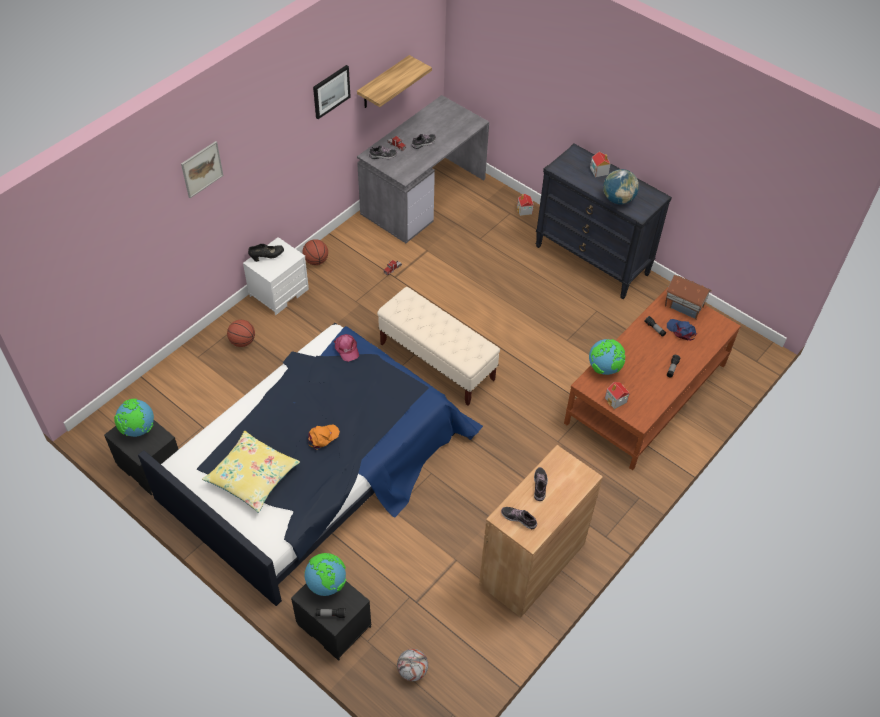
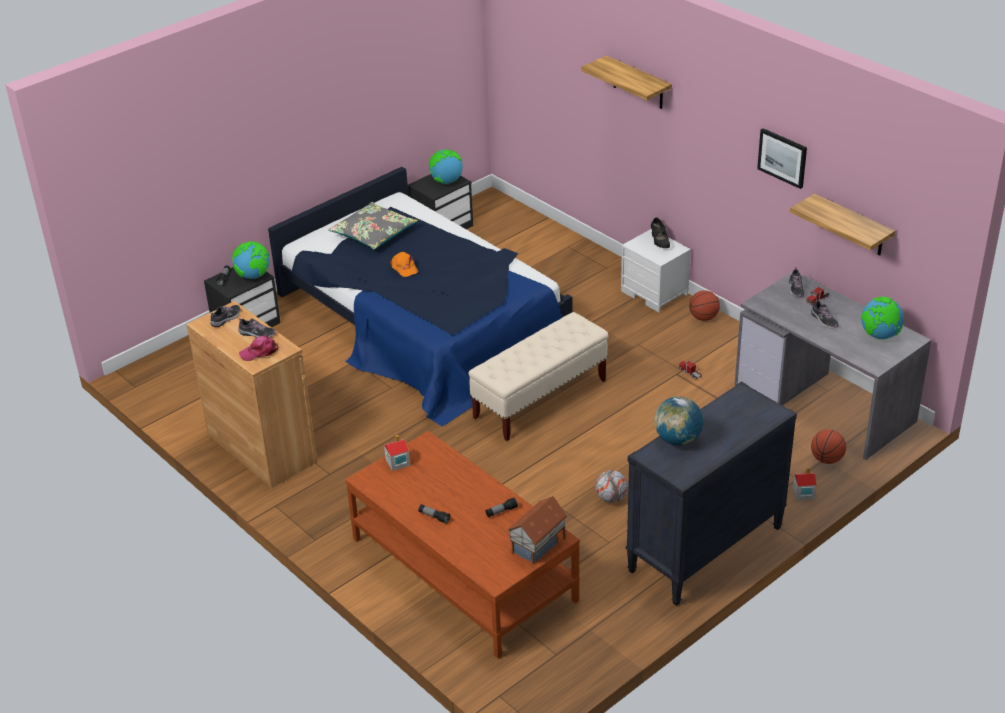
camera: 100 degrees right, 15 degrees down
picture [181,141,223,198] -> shelf [581,56,672,109]
yellow pillow [202,431,300,513] -> grey pillow [328,202,418,250]
basketball [227,320,255,347] -> basketball moved to [811,429,846,464]
pink cap [334,334,359,362] -> pink cap moved to [239,335,278,361]
football [397,649,428,681] -> football moved to [596,470,628,503]
globe [589,339,625,375] -> globe moved to [861,297,904,339]
toy house [590,152,610,177] -> none
blue cap [667,319,697,341] -> none

